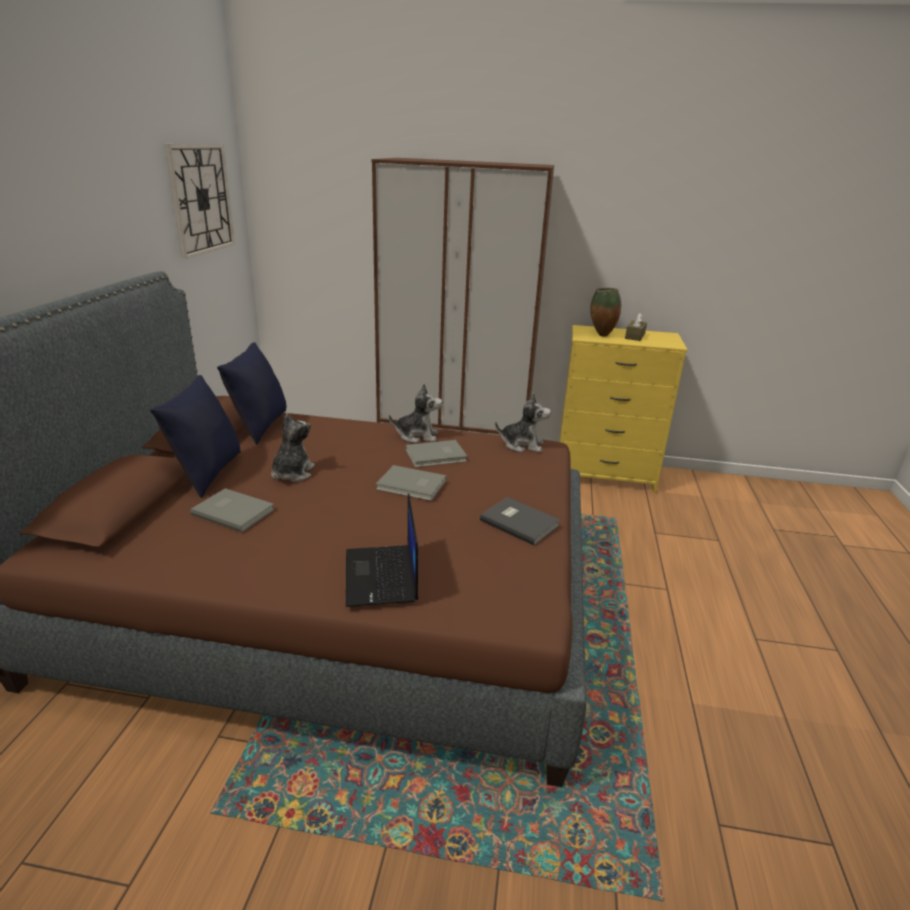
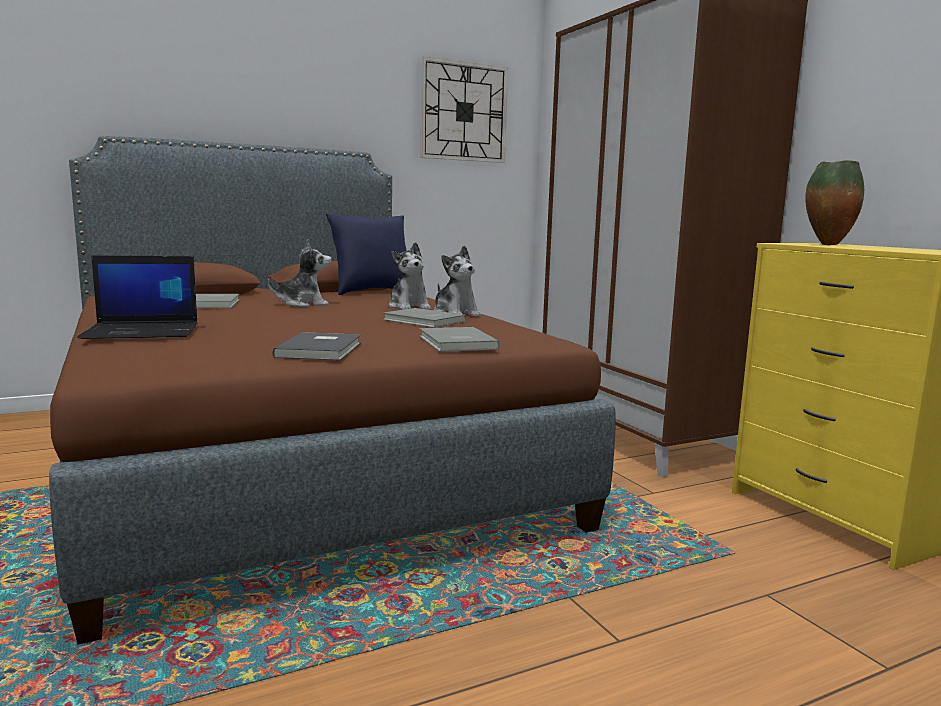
camera: 55 degrees right, 15 degrees down
blue pillow [150,375,241,498] -> none
laptop [346,493,418,607] -> laptop turned 150 degrees counterclockwise [77,255,198,339]
grey book [376,465,447,501] -> grey book moved to [420,327,500,352]
plush toy [495,392,551,453] -> plush toy moved to [389,242,431,310]
brown tissue box [625,313,647,341] -> none

